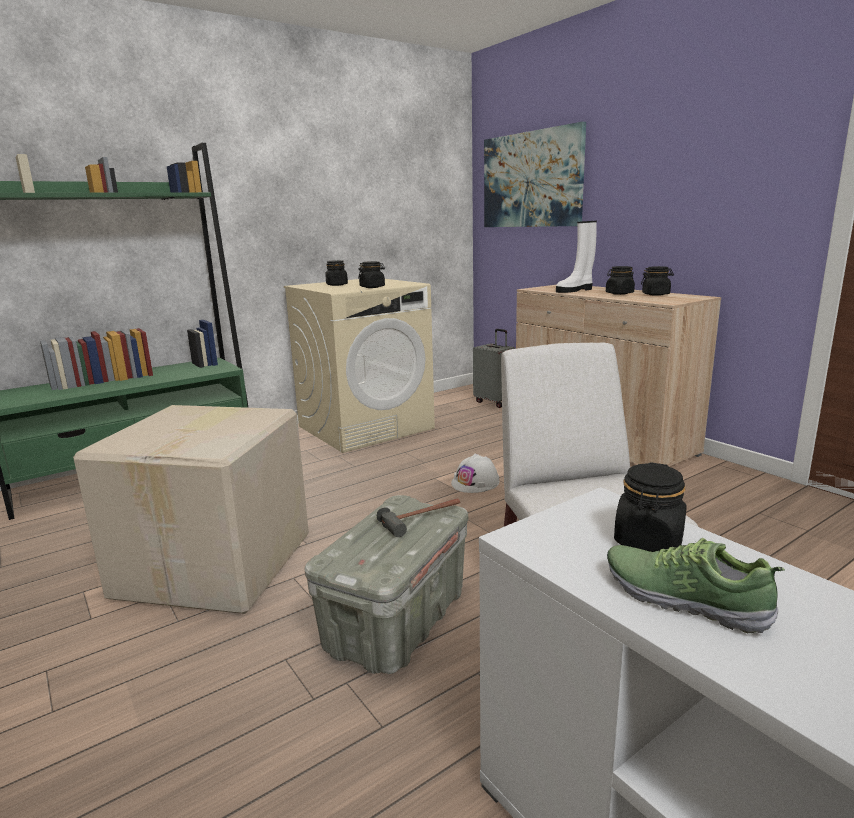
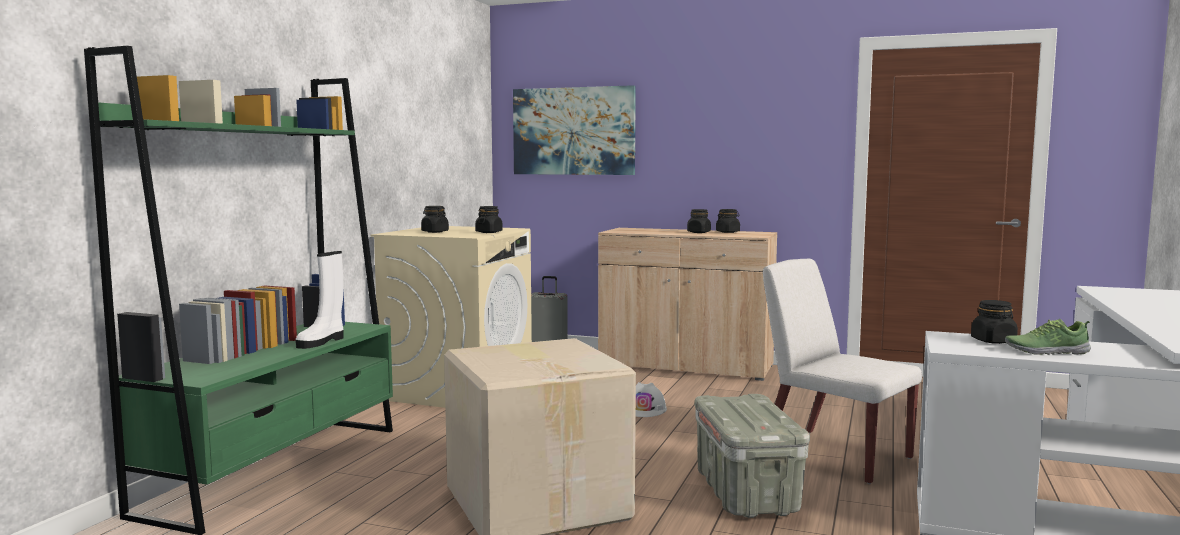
camera: 35 degrees left, 10 degrees down
hammer [377,498,460,537] -> none
white boot [556,221,597,293] -> white boot moved to [295,251,344,349]

